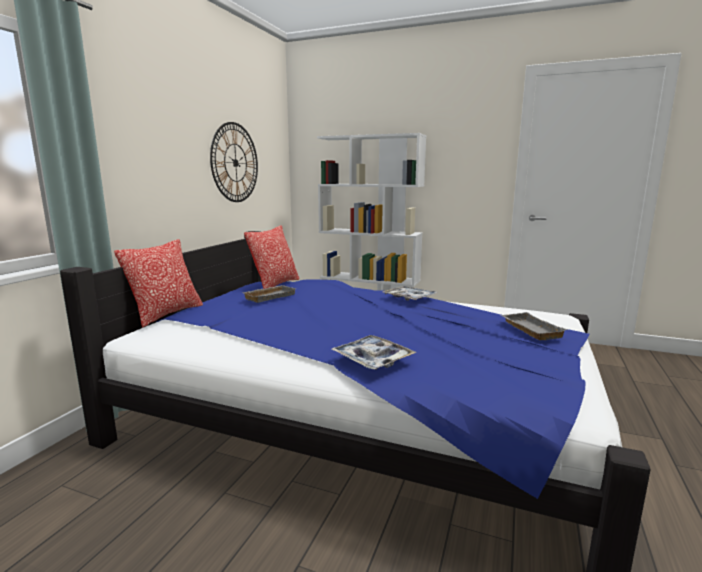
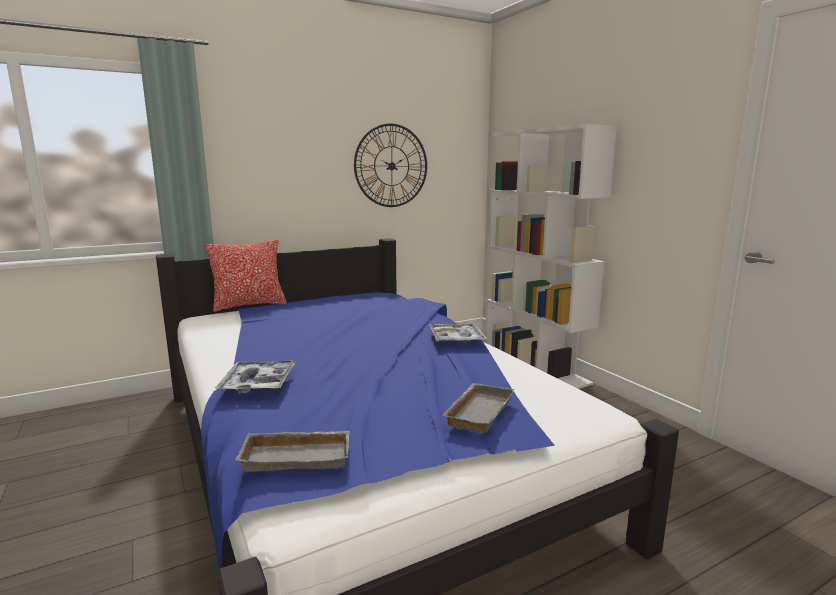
camera: 40 degrees right, 0 degrees up
grey tray [241,285,296,303] -> grey tray moved to [235,431,350,472]
pillow [244,225,300,289] -> none

